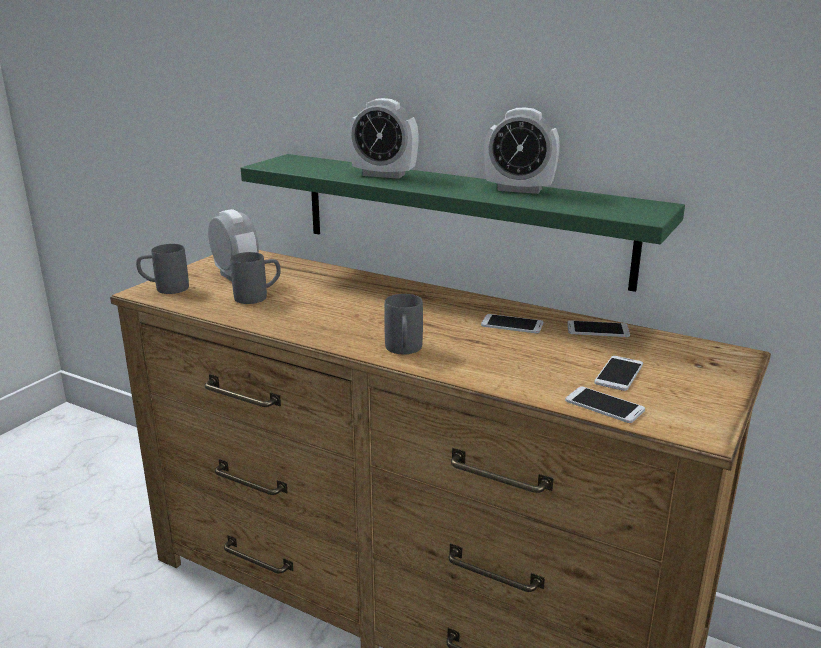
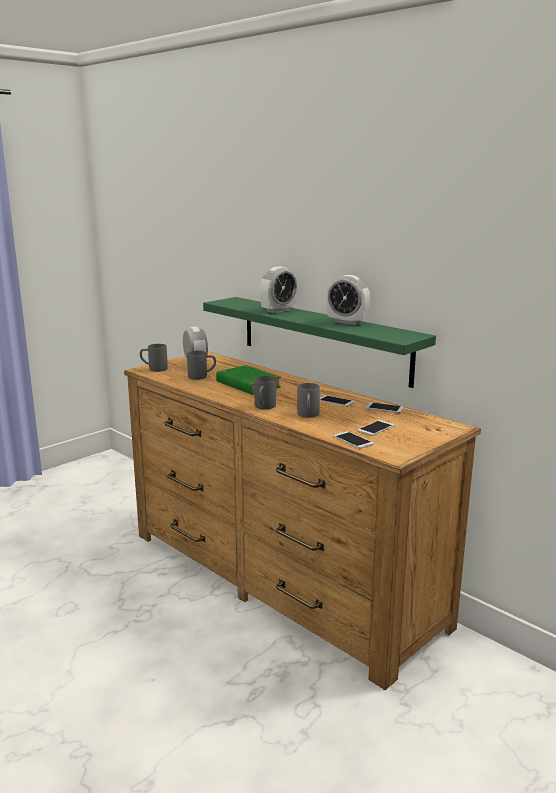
camera: 15 degrees right, 5 degrees down
alarm clock [348,98,419,179] -> alarm clock turned 75 degrees counterclockwise [260,267,297,313]
none -> green book [216,365,281,395]
none -> grey mug [297,383,320,418]

